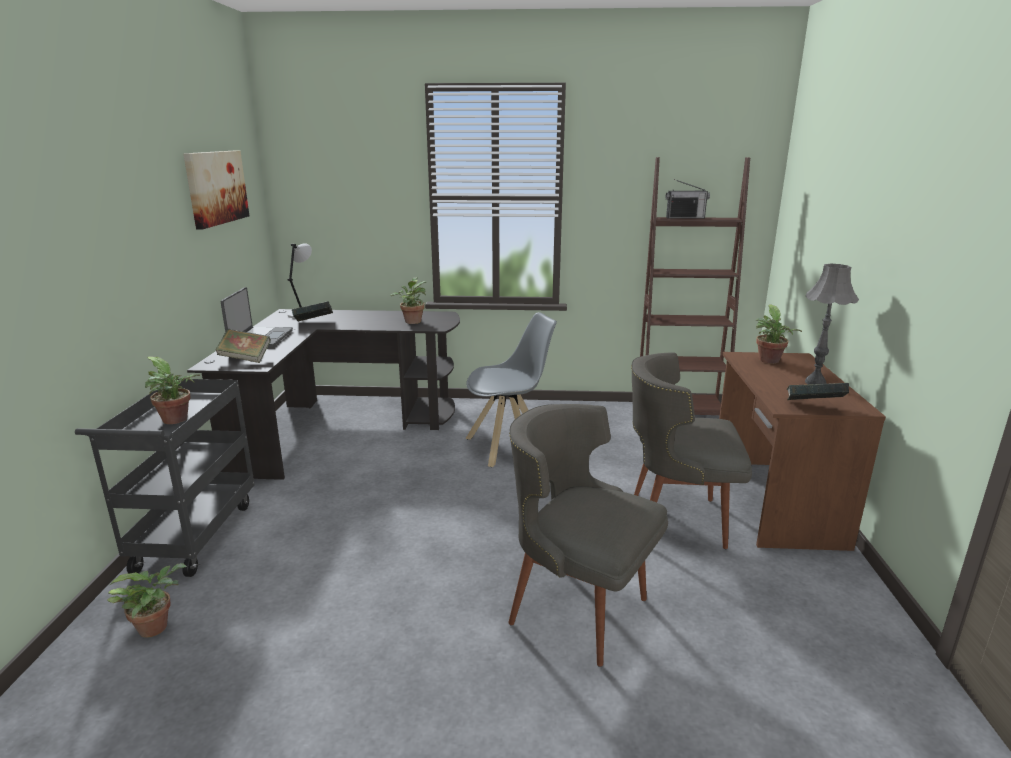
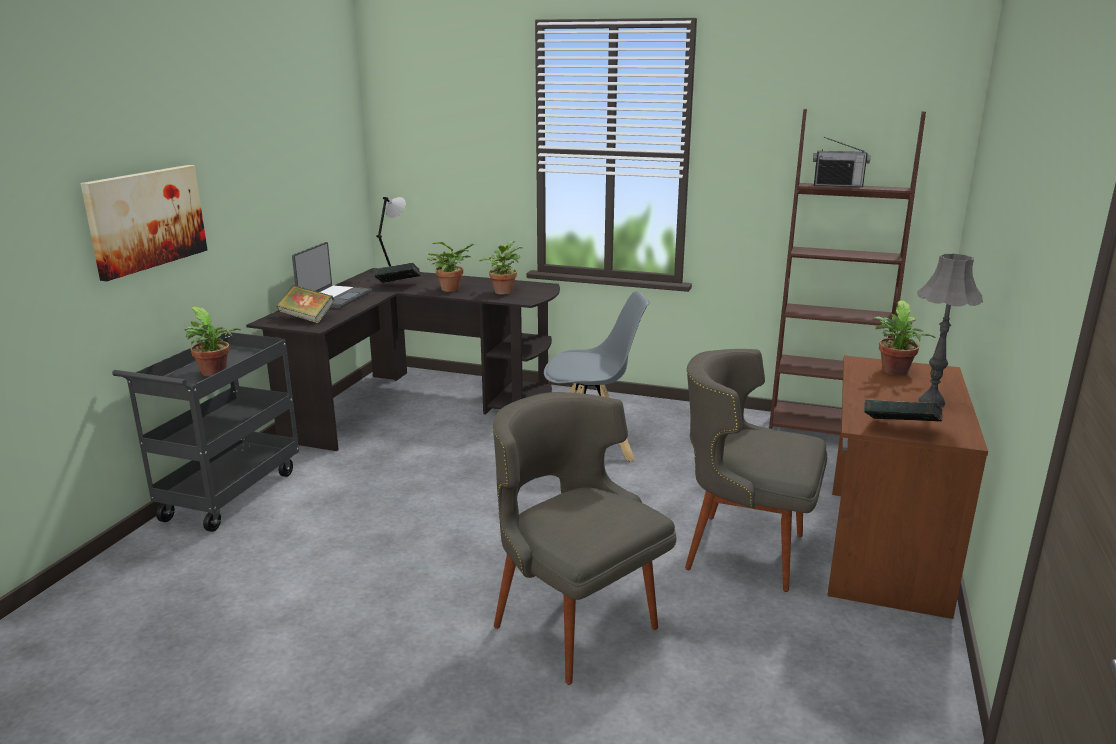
camera: 15 degrees right, 0 degrees up
potted plant [107,563,187,638] -> potted plant moved to [427,241,477,292]
picture [183,151,249,230] -> picture moved to [80,165,207,281]

